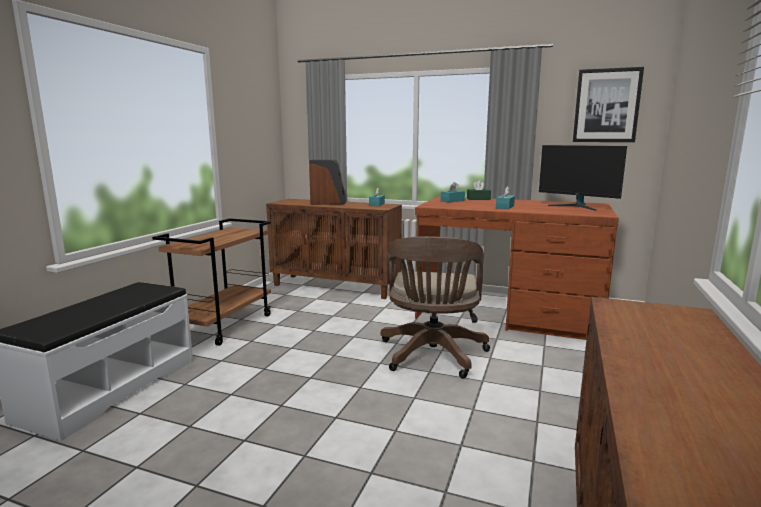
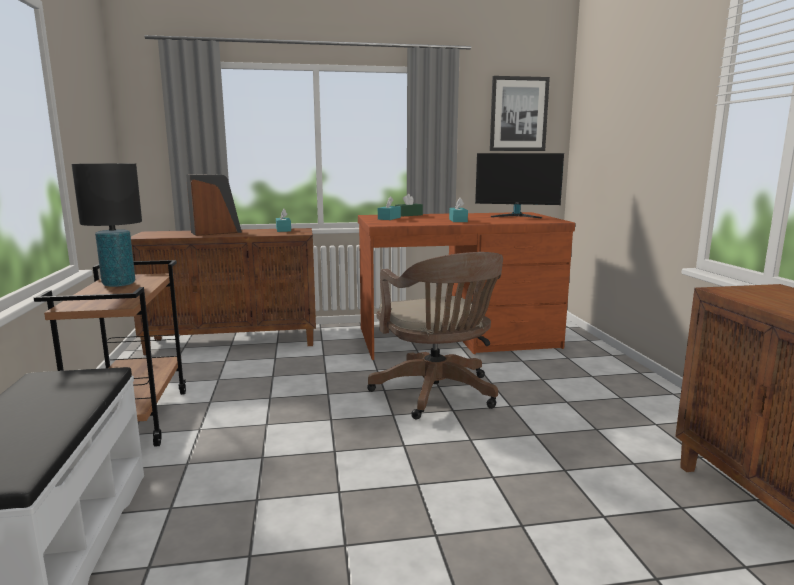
camera: 30 degrees left, 0 degrees up
none -> black table lamp [72,163,142,287]

